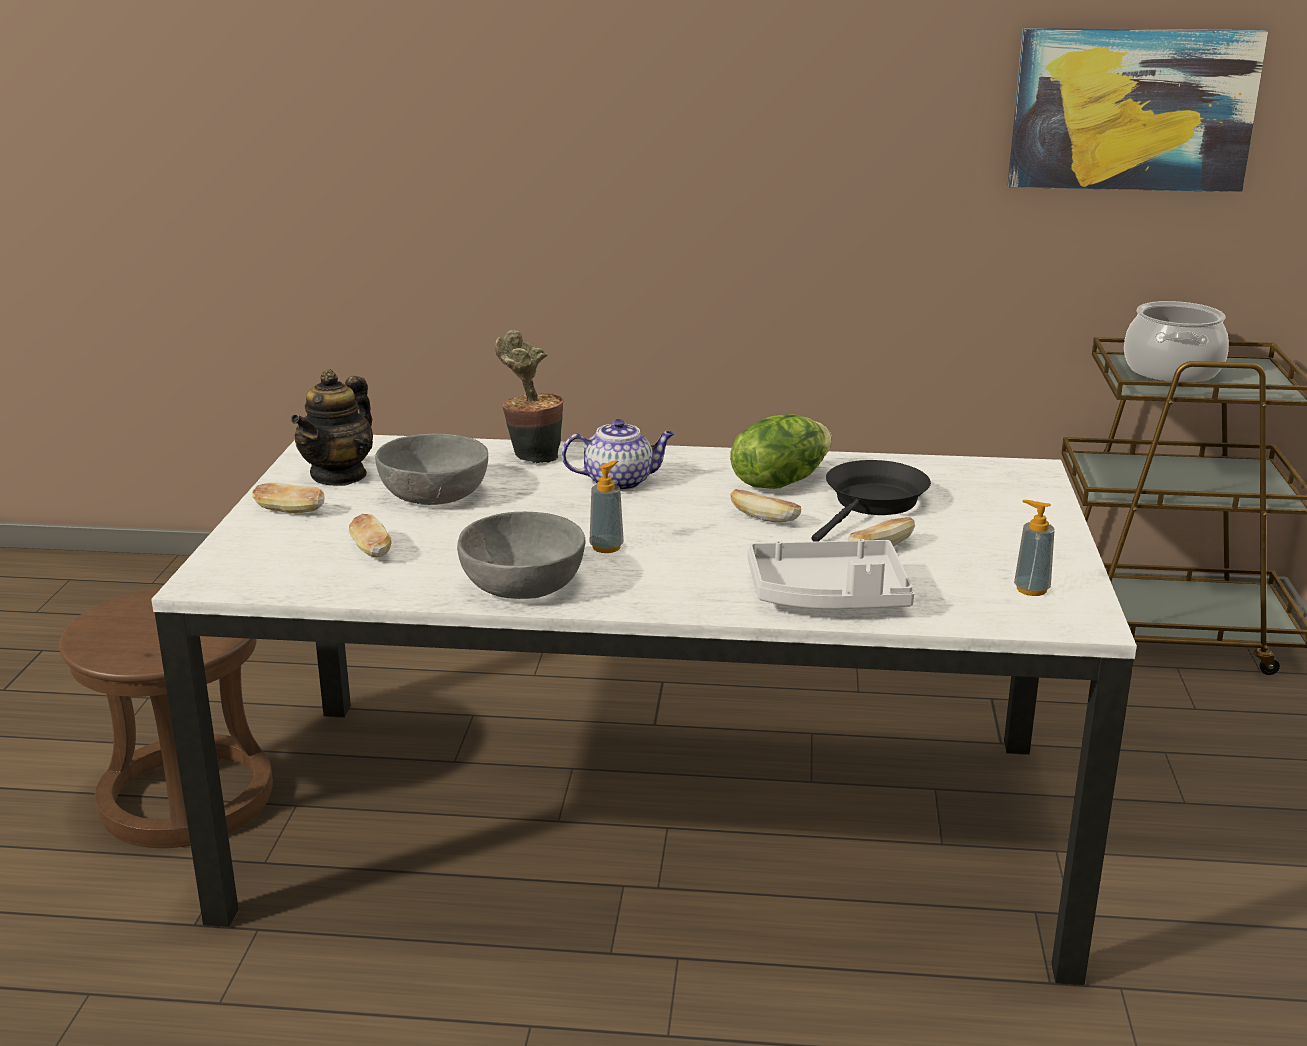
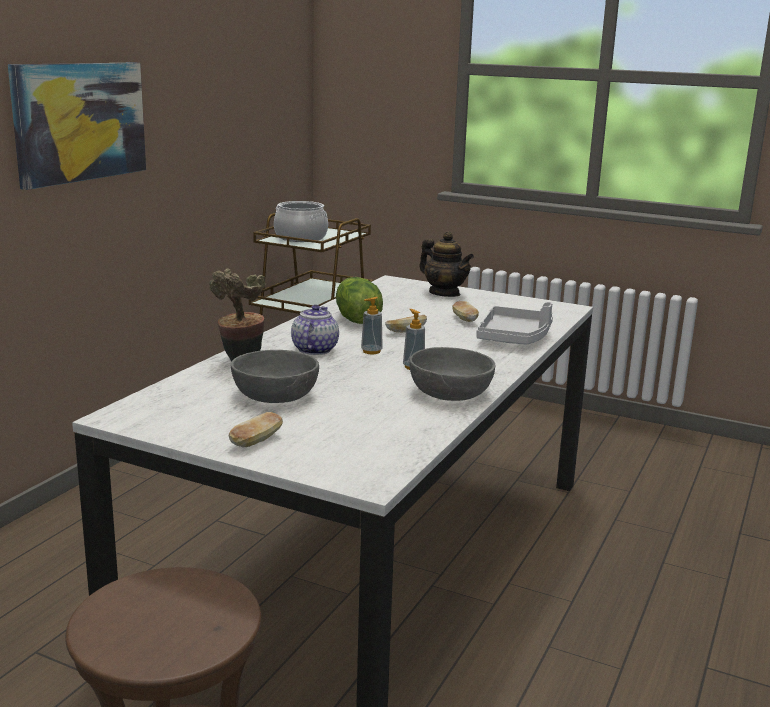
camera: 70 degrees left, 5 degrees down
teapot [291,369,373,486] -> teapot moved to [420,231,474,297]
bread [349,514,392,558] -> none
black frying pan [812,460,931,542] -> none
picture [1008,28,1268,192] -> picture moved to [8,63,146,190]
soap dispenser [1014,500,1055,596] -> soap dispenser moved to [361,297,383,354]

